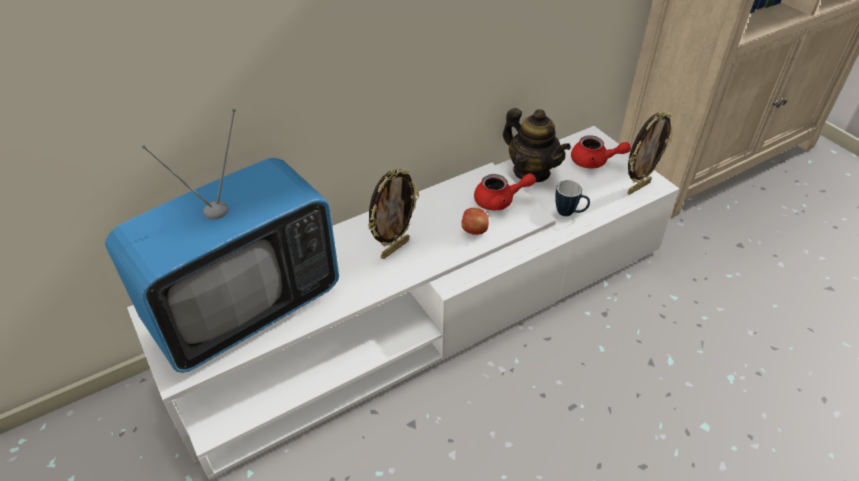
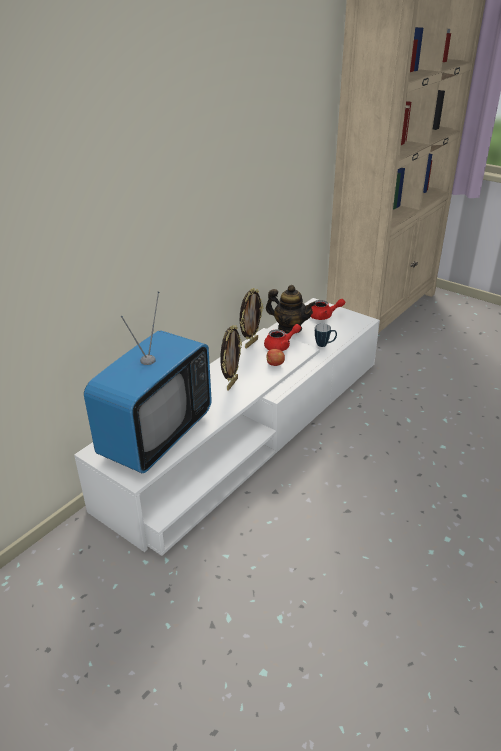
camera: 20 degrees left, 10 degrees down
picture frame [627,111,673,195] -> picture frame moved to [240,288,263,349]

